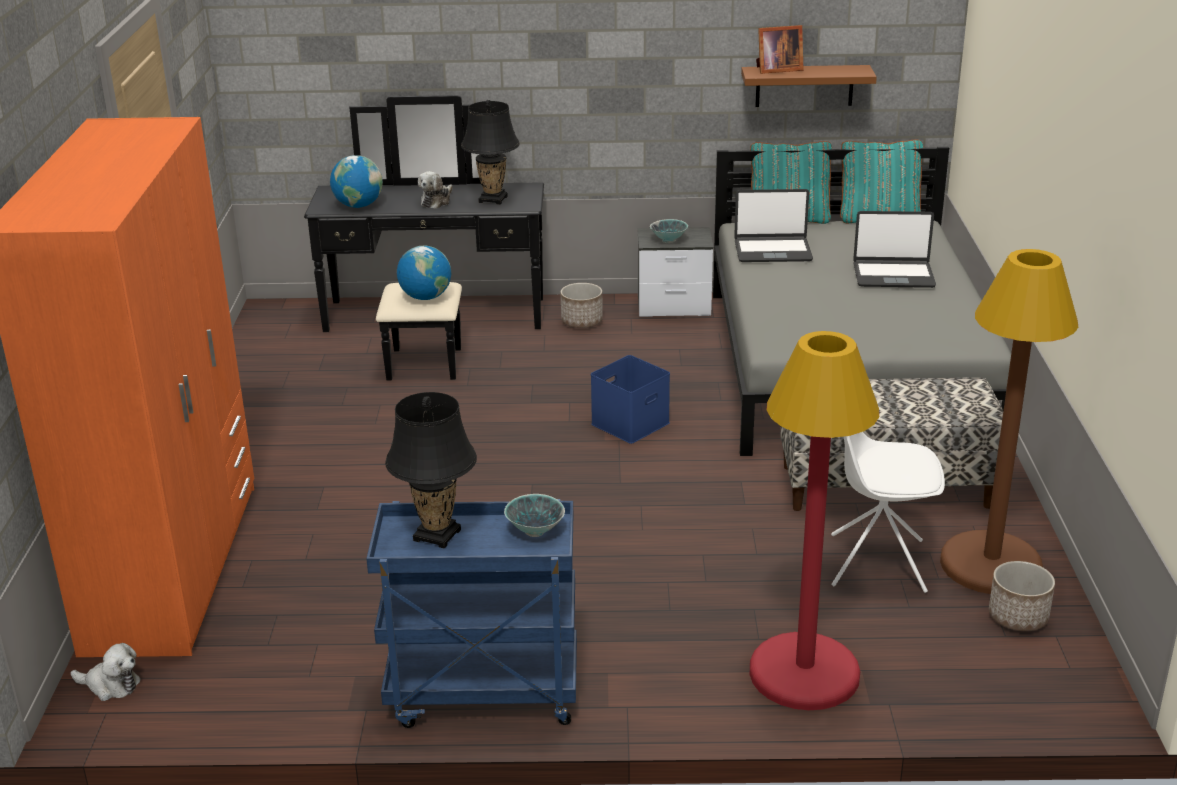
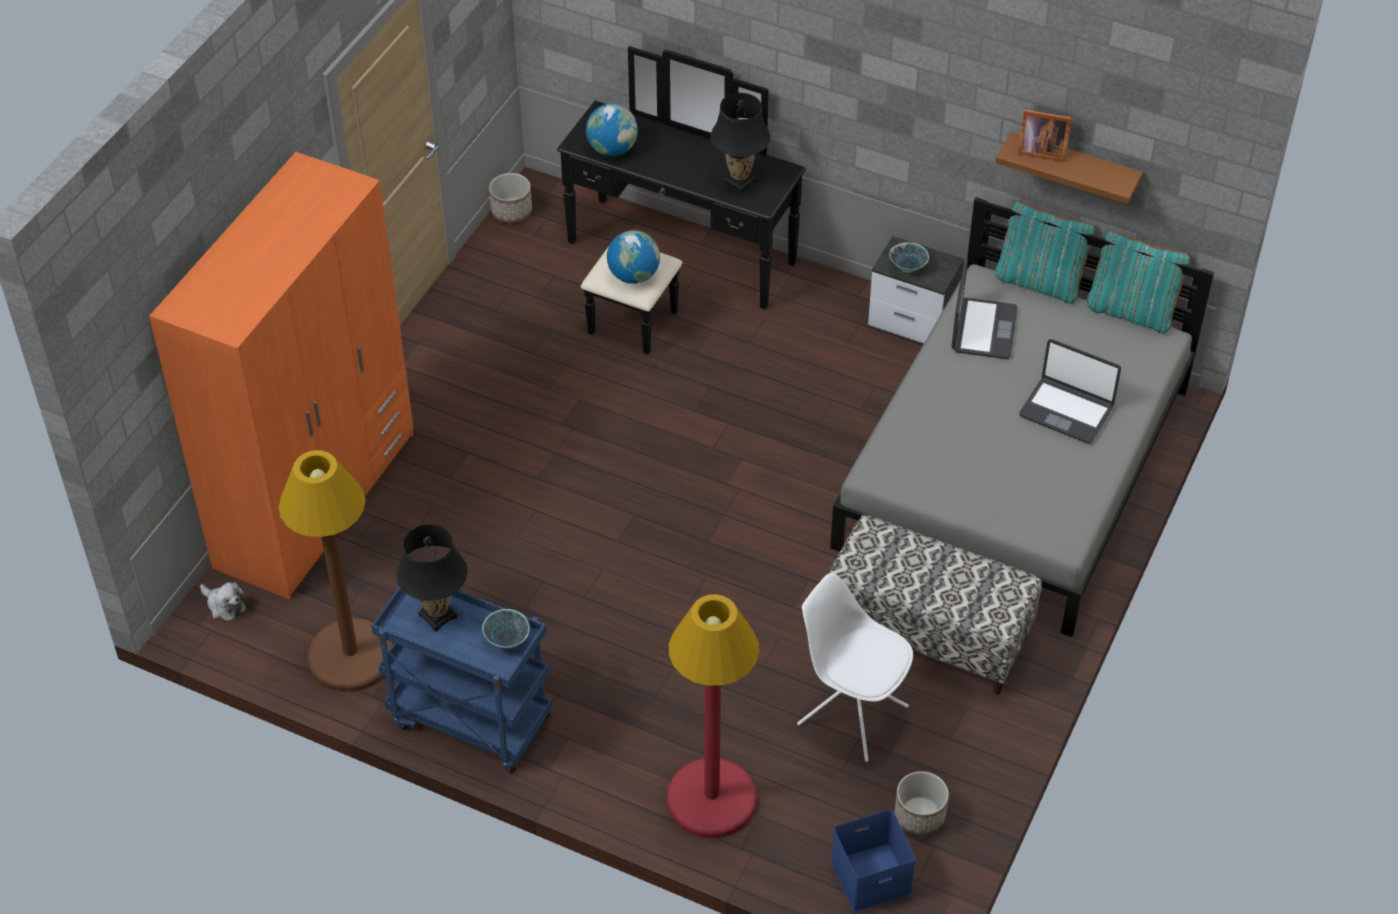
camera: 25 degrees right, 20 degrees up
plush toy [418,171,453,209] -> none
planter [561,283,603,328] -> planter moved to [489,173,532,223]
blue storage box [591,355,670,444] -> blue storage box moved to [831,809,916,912]
laptop [734,189,813,262] -> laptop turned 105 degrees counterclockwise [951,259,1018,359]
brown floor lamp [940,249,1078,594] -> brown floor lamp moved to [279,450,393,692]

